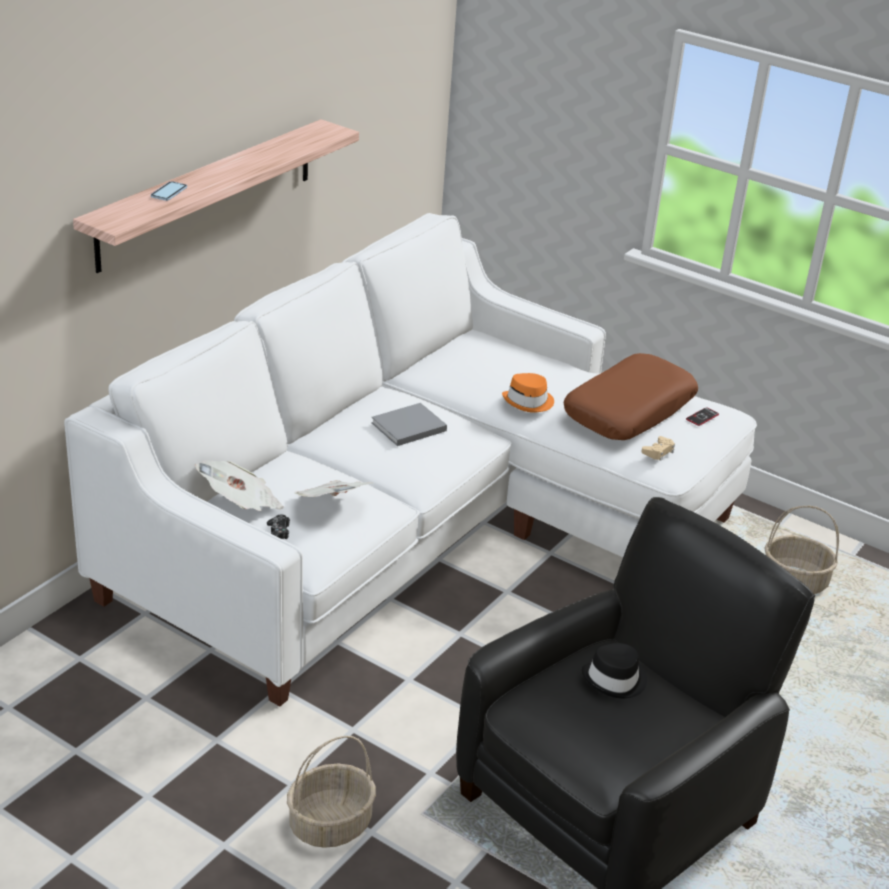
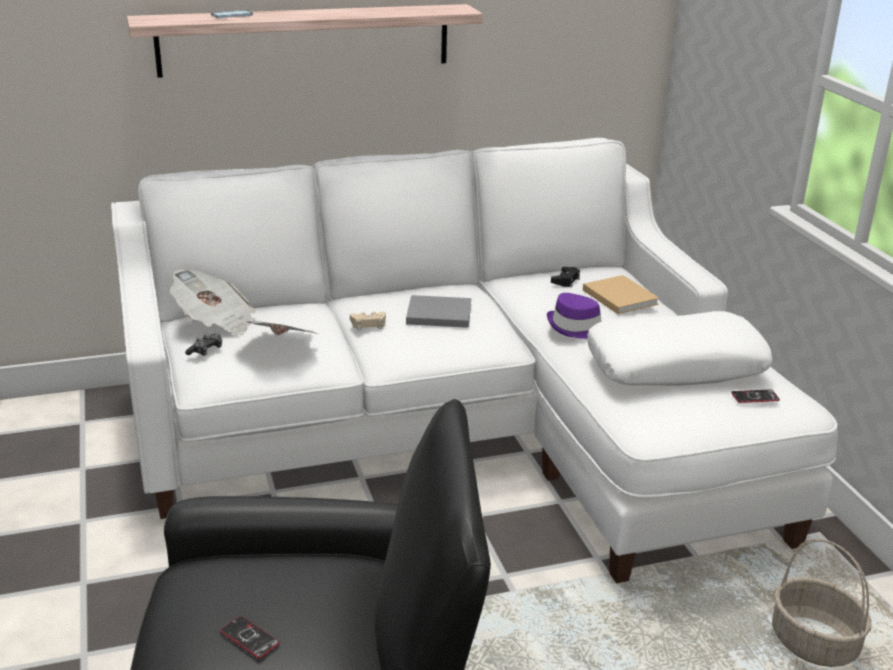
camera: 40 degrees right, 5 degrees down
basket [287,736,376,848] -> none
orange hat [502,373,554,413] -> purple hat [547,293,602,339]
brown pillow [564,353,698,440] -> white pillow [587,311,773,386]
black hat [581,643,647,698] -> none
beige game controller [641,436,675,461] -> beige game controller moved to [350,312,386,330]
none -> phone [220,616,280,658]
none -> black game controller [551,267,580,287]
none -> beige book [583,275,659,314]

